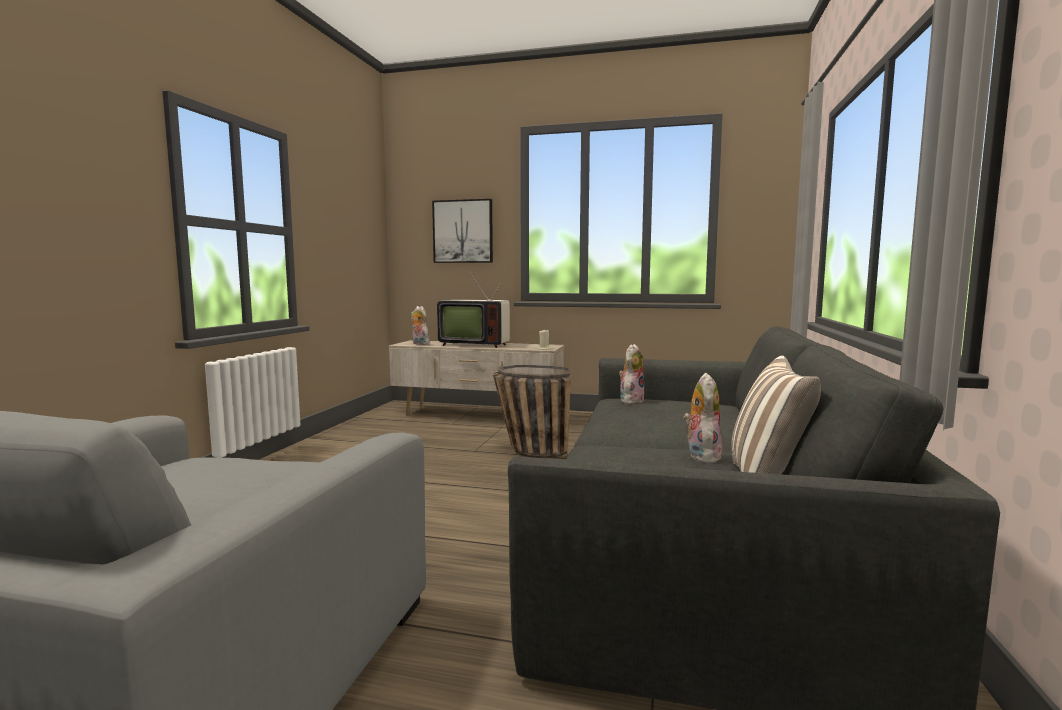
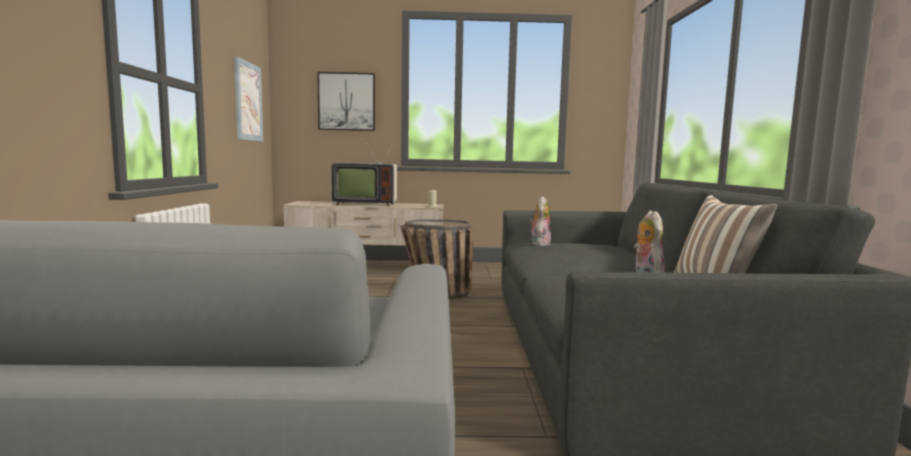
camera: 15 degrees left, 0 degrees up
plush toy [411,306,430,345] -> none
none -> picture [234,56,263,142]

